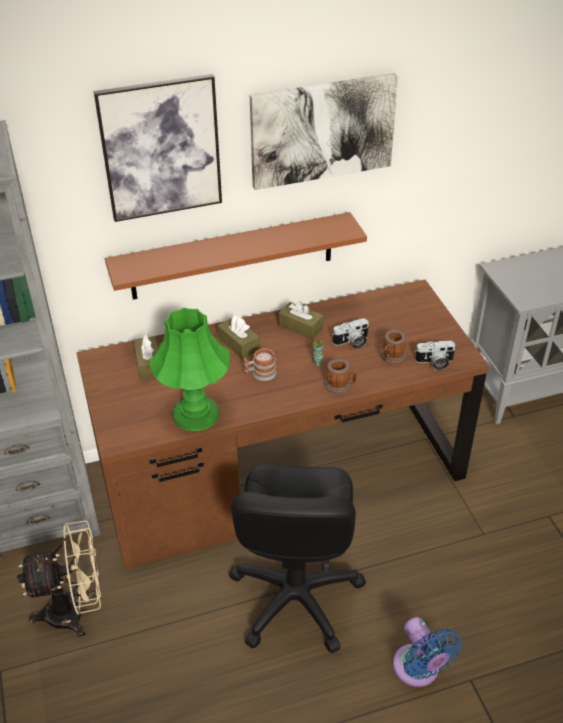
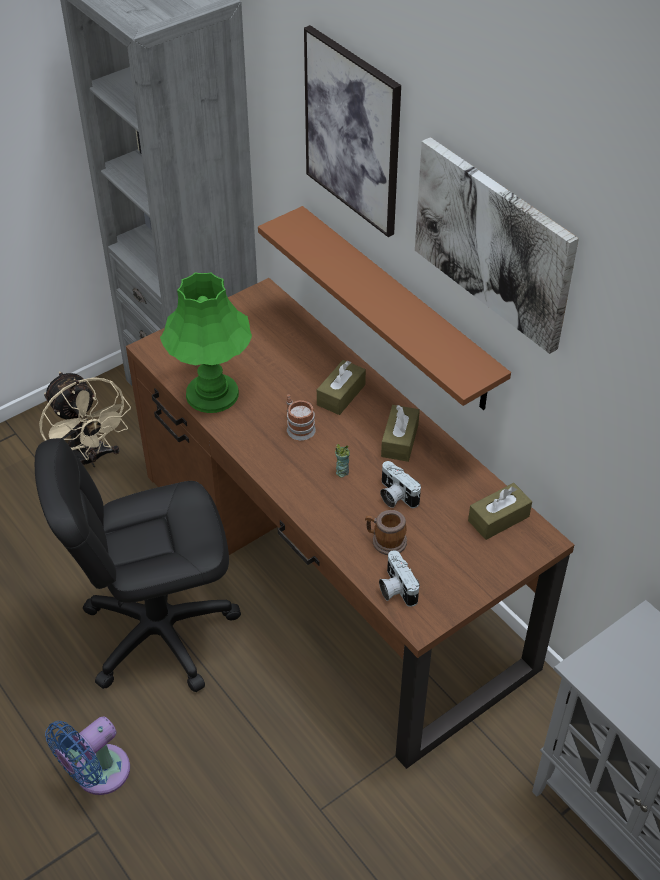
camera: 70 degrees right, 5 degrees up
brown tissue box [134,335,158,380] -> brown tissue box moved to [468,483,532,540]
mug [325,359,358,393] -> none

